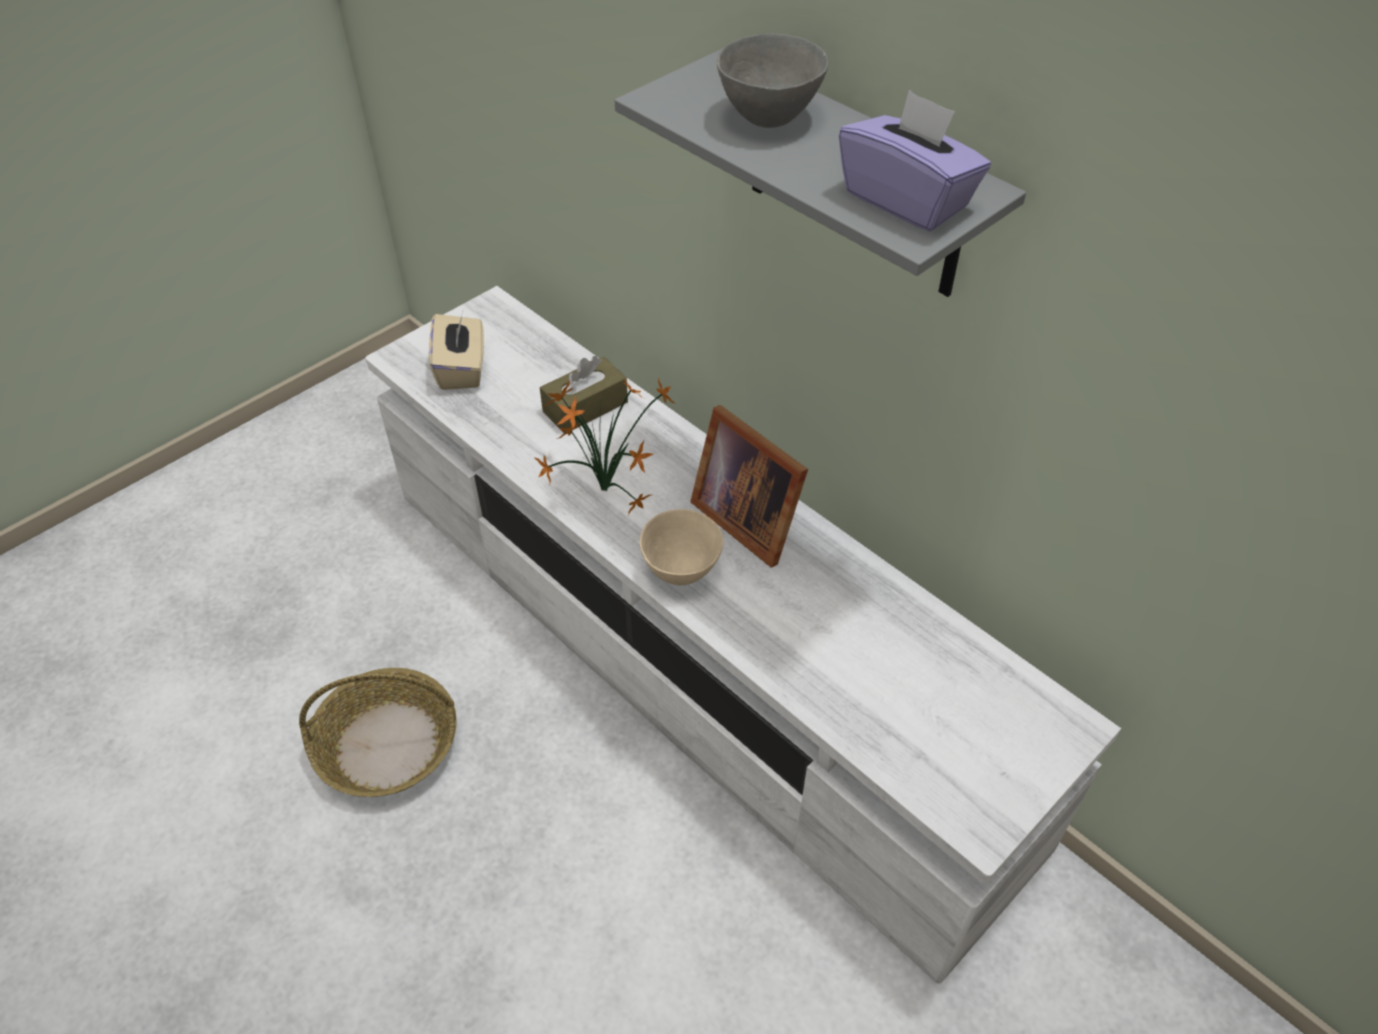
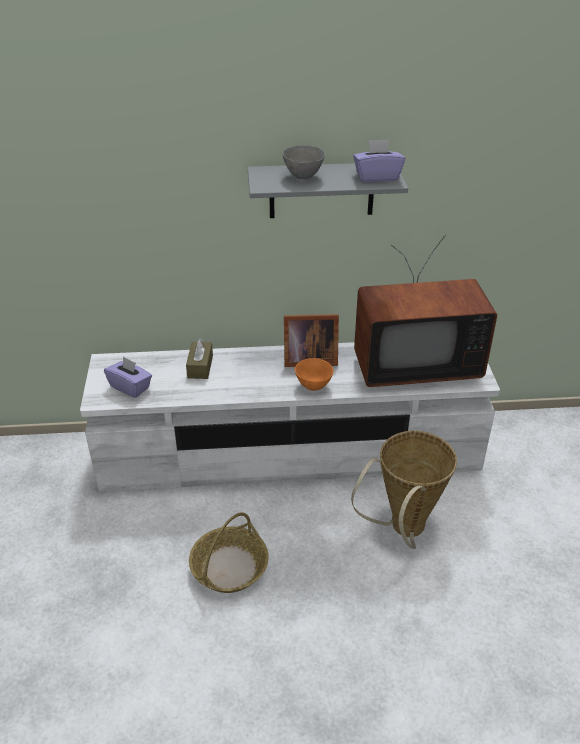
camera: 50 degrees left, 10 degrees down
beige tissue box [429,312,484,390] -> purple tissue box [104,356,152,398]
potted plant [535,377,676,515] -> none
beige bowl [639,509,723,585] -> orange bowl [295,358,333,391]
none -> basket [351,431,457,549]
none -> television [354,235,497,387]

